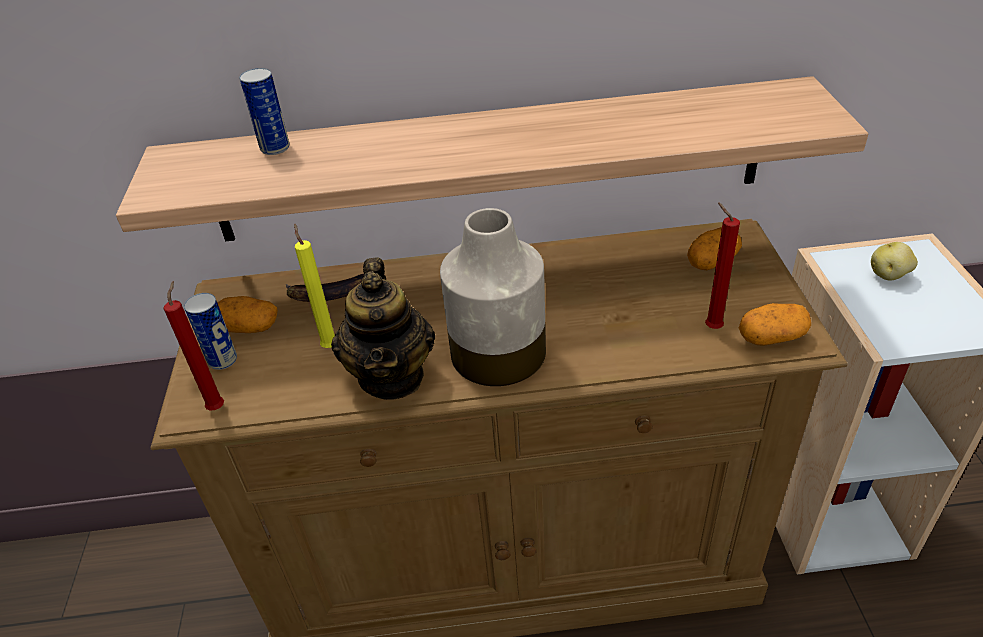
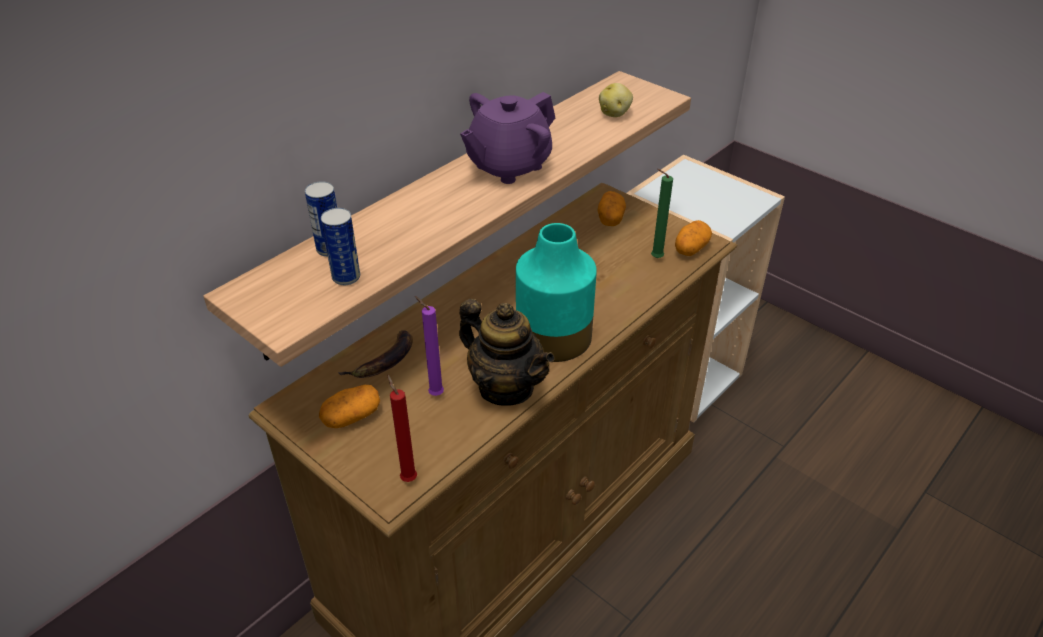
camera: 45 degrees left, 0 degrees up
can [184,293,237,370] -> can moved to [321,208,360,285]
yellow candle [294,224,335,348] -> purple candle [415,296,444,396]
beige vase [440,208,546,386] -> turquoise vase [516,223,597,362]
red candle [705,202,740,329] -> green candle [651,169,673,258]
potato [871,242,918,281] -> potato moved to [599,83,633,117]
none -> purple teapot [460,92,555,184]

